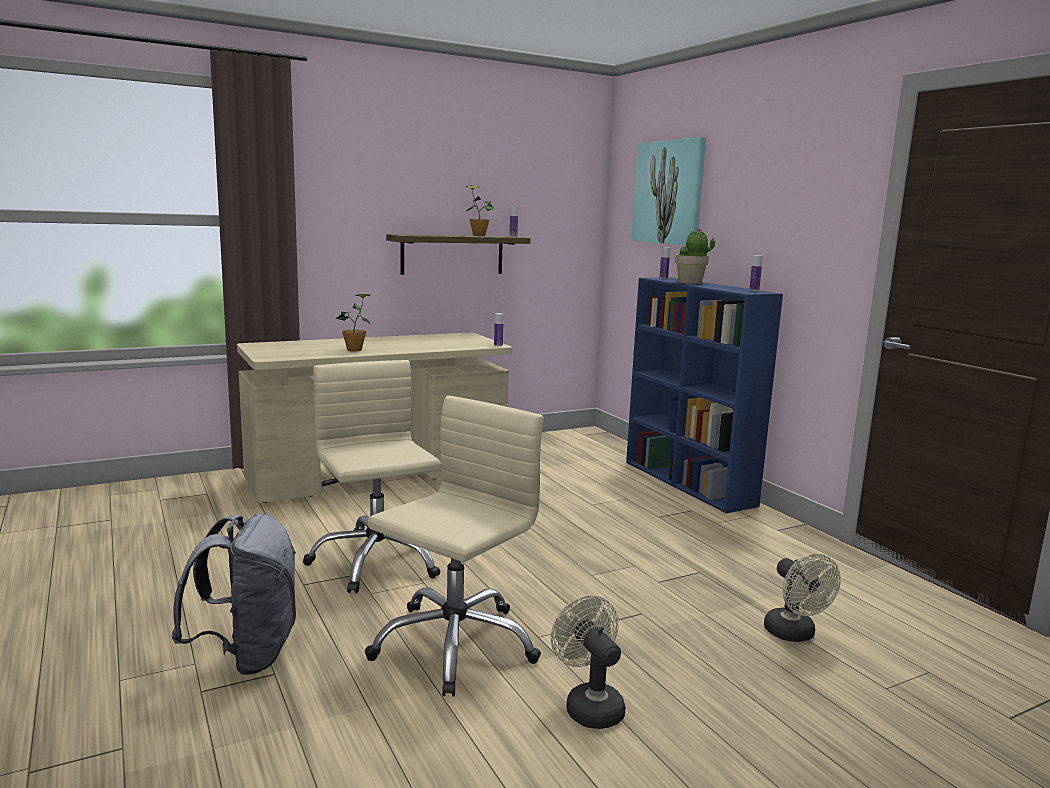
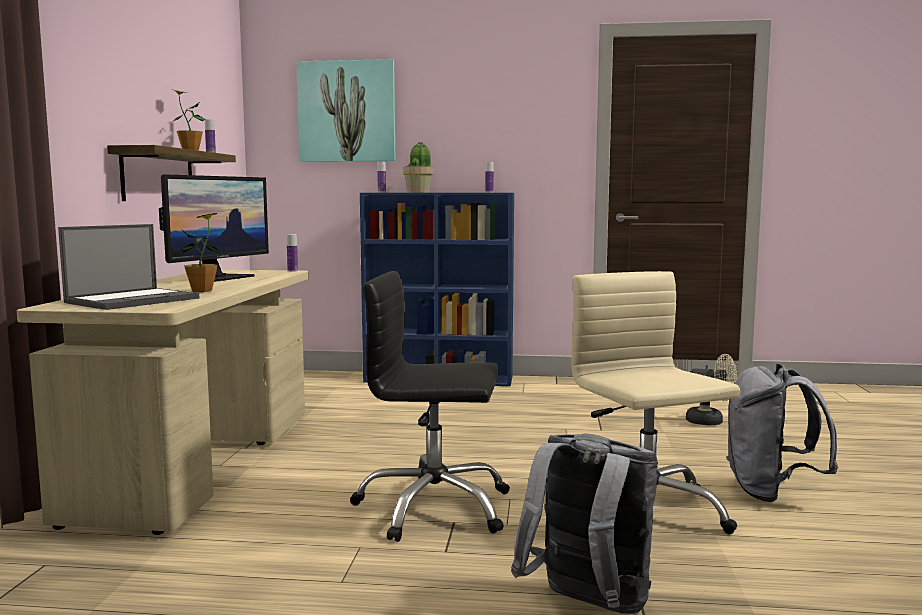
camera: 55 degrees left, 5 degrees down
beige office chair [303,360,441,594] -> black office chair [350,271,510,542]
beige fan [551,595,626,729] -> grey backpack [726,364,838,502]
none -> laptop [58,224,199,310]
none -> monitor [159,174,269,282]

